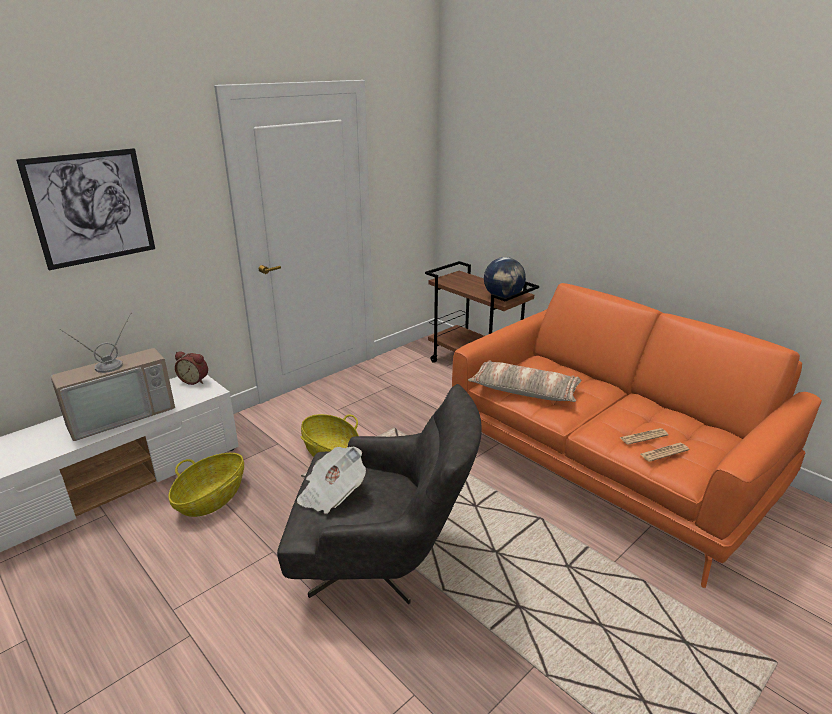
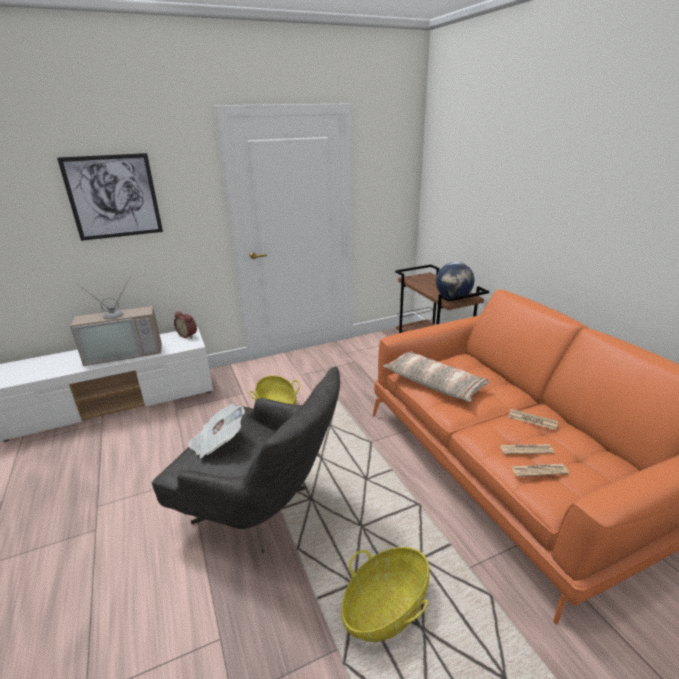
camera: 20 degrees right, 0 degrees up
basket [169,453,244,517] -> basket moved to [341,547,429,642]
none -> newspaper [509,409,558,430]

